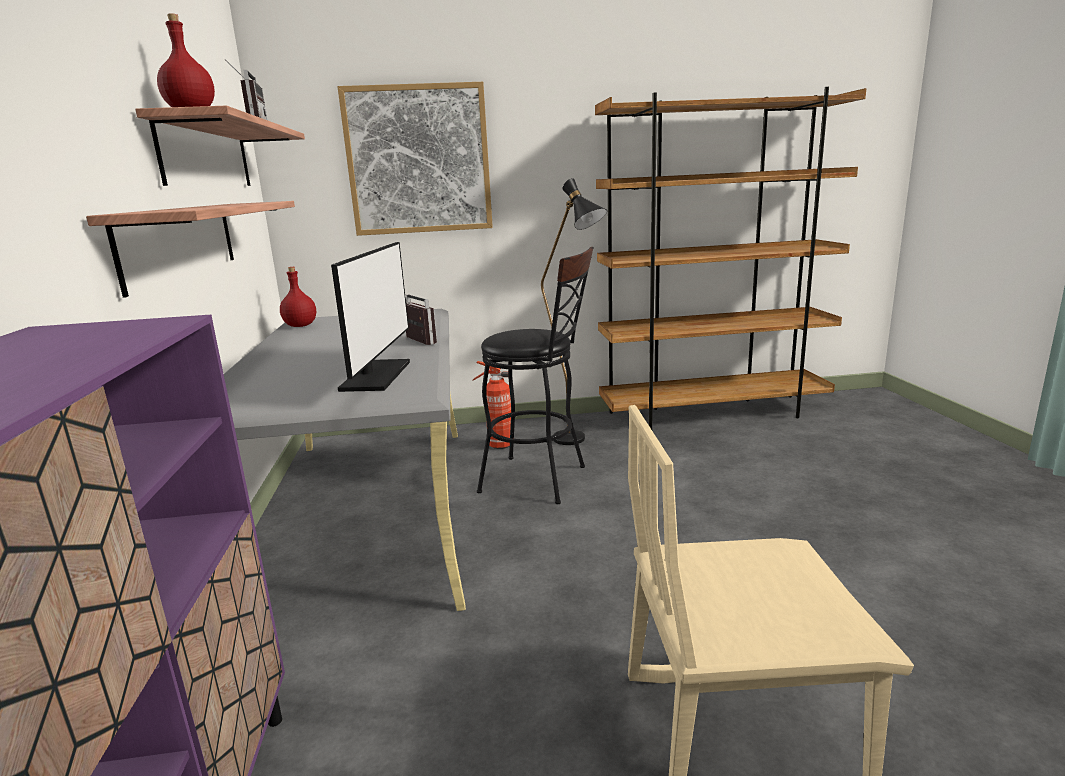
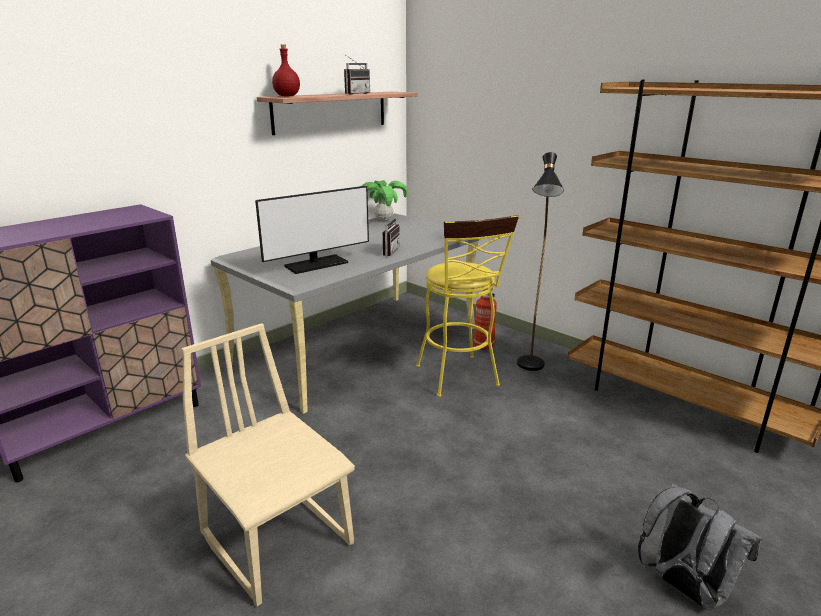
camera: 50 degrees right, 5 degrees up
shelf [86,201,295,298] -> none
red bottle [280,267,316,327] -> potted plant [362,180,408,221]
picture [337,82,493,236] -> none
black stool [477,247,593,504] -> yellow stool [416,215,519,397]
none -> grey backpack [638,483,762,610]

